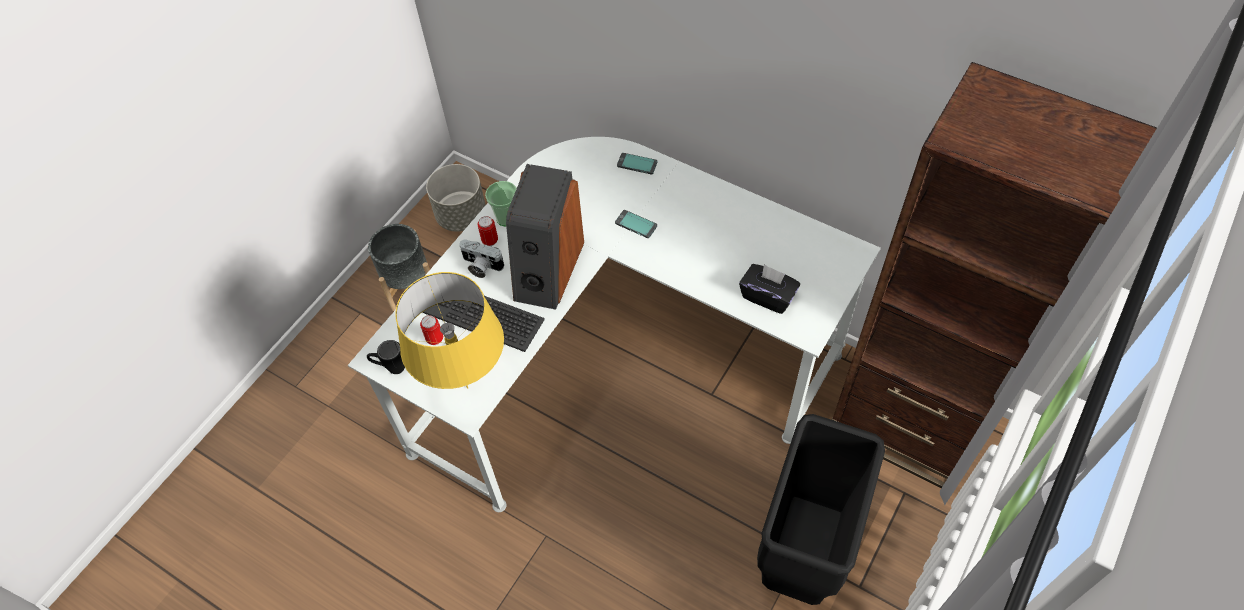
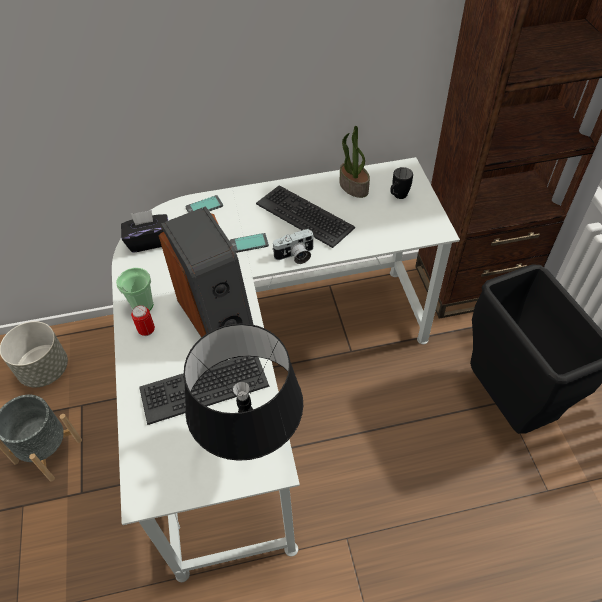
camera: 45 degrees left, 5 degrees down
black mug [367,340,405,374] -> black mug moved to [390,167,413,199]
yellow table lamp [395,272,504,389] -> black table lamp [184,323,303,461]
can [420,315,443,345] -> none
camera [460,240,504,278] -> camera moved to [272,229,313,264]
black tissue box [739,264,800,314] -> black tissue box moved to [121,210,168,253]
none -> keyboard [256,185,355,248]
none -> potted plant [340,126,370,198]

